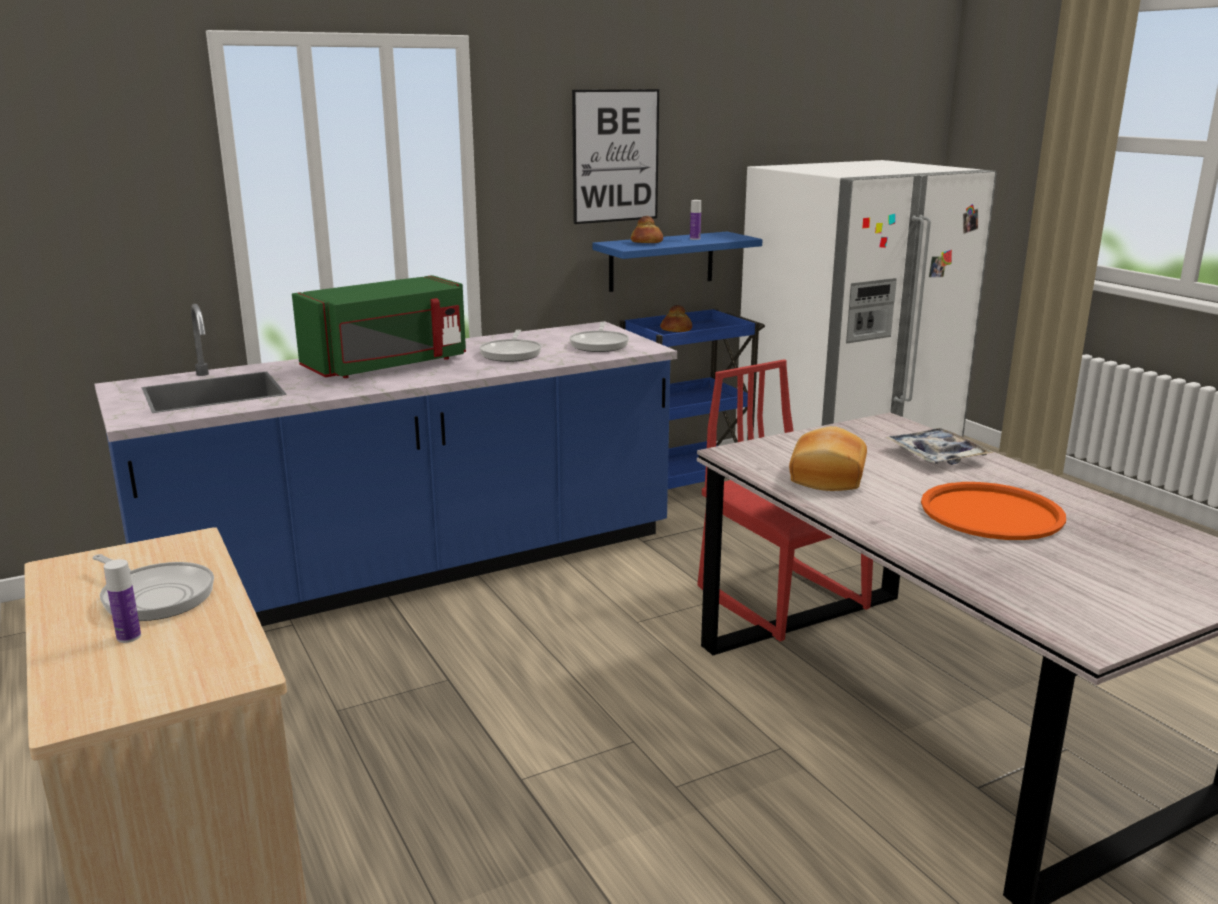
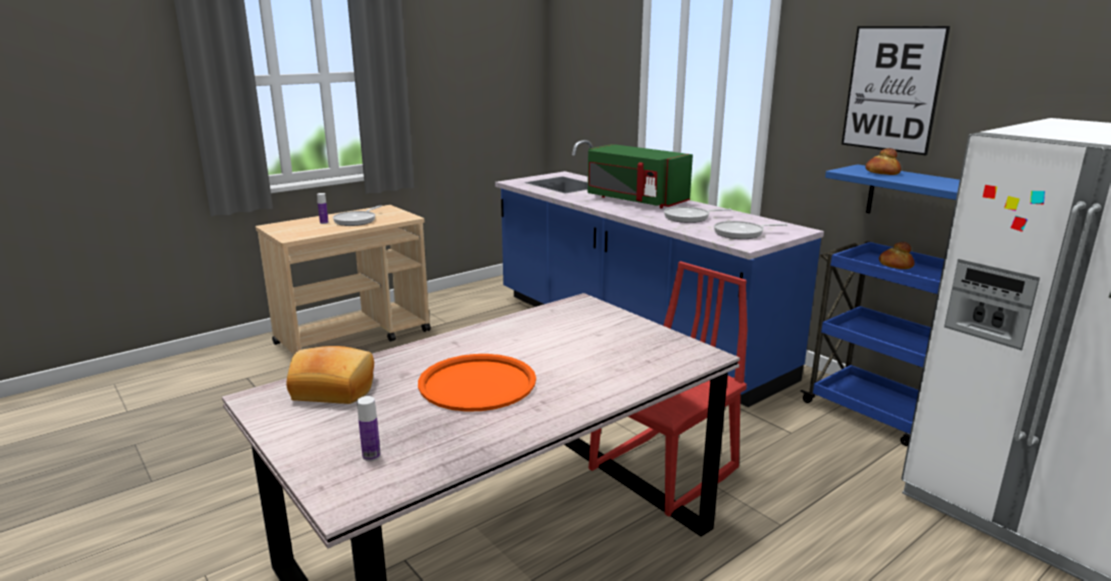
camera: 80 degrees right, 0 degrees up
bottle [690,200,701,240] -> bottle moved to [357,396,381,461]
bread [789,426,867,491] -> bread moved to [287,346,374,404]
tray [884,428,994,465] -> none

